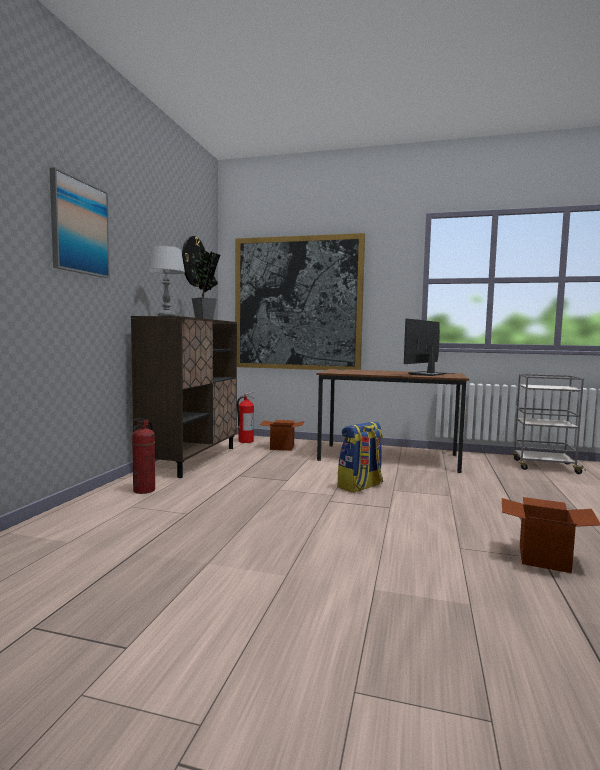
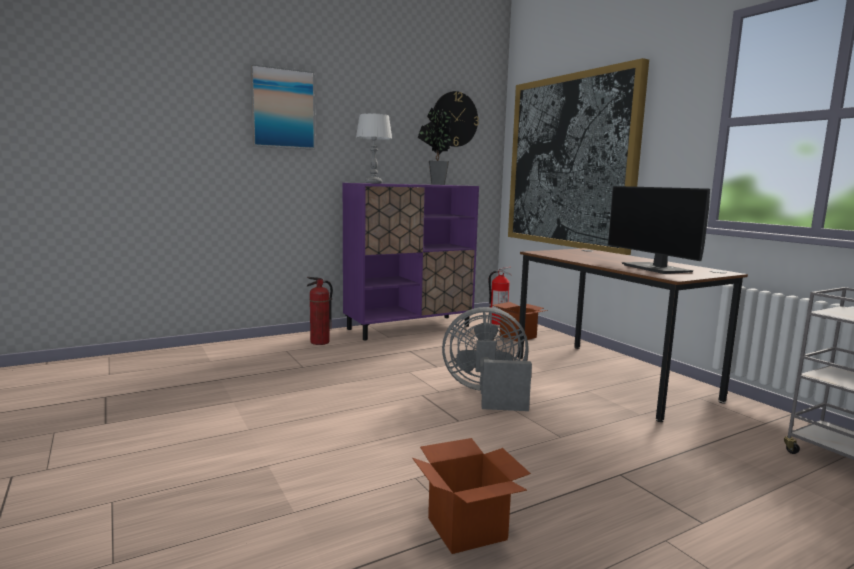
camera: 45 degrees right, 5 degrees up
brown cabinet [131,316,237,478] -> purple cabinet [342,183,479,340]
backpack [337,421,383,493] -> grey fan [442,307,532,411]
monitor [404,318,447,376] -> monitor turned 105 degrees counterclockwise [608,186,710,274]

